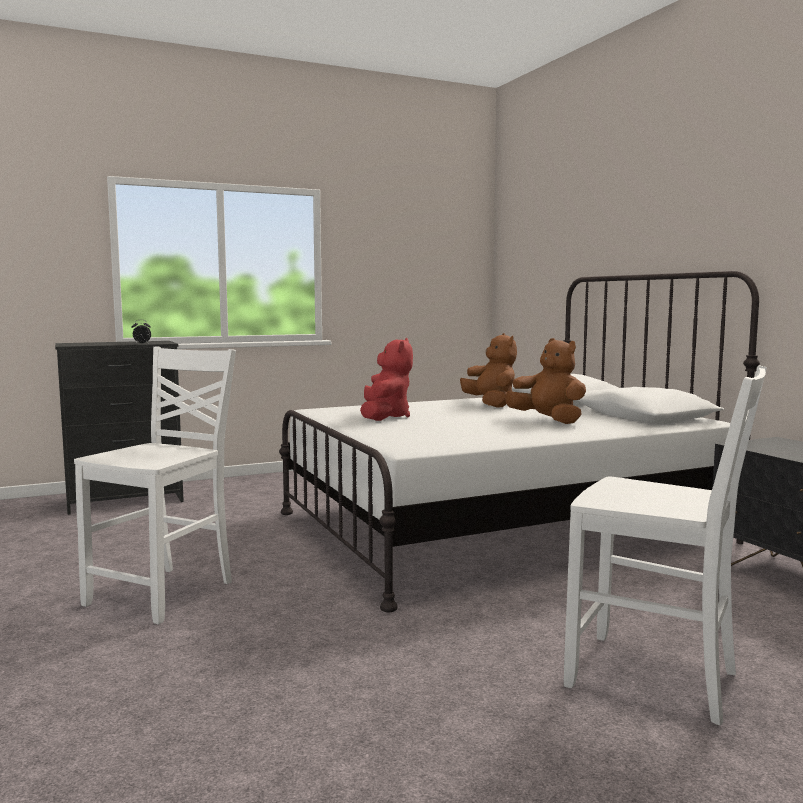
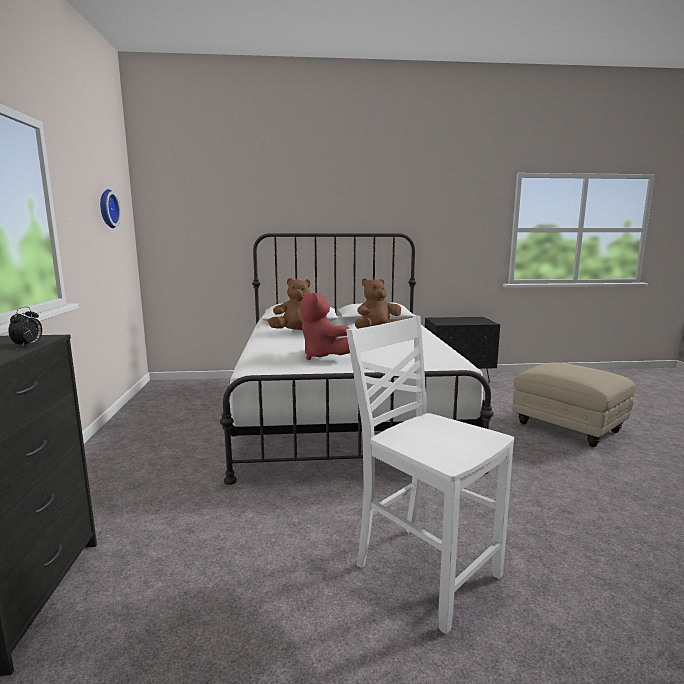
camera: 70 degrees left, 5 degrees up
red plush toy [360,338,413,421] -> red plush toy turned 150 degrees counterclockwise [300,292,350,360]
white chair [564,365,767,725] -> beige ottoman [512,362,636,447]
none -> wall clock [100,189,121,228]

